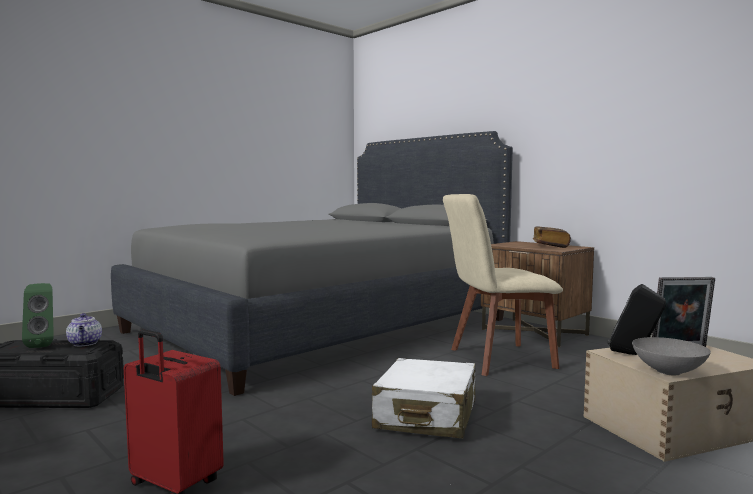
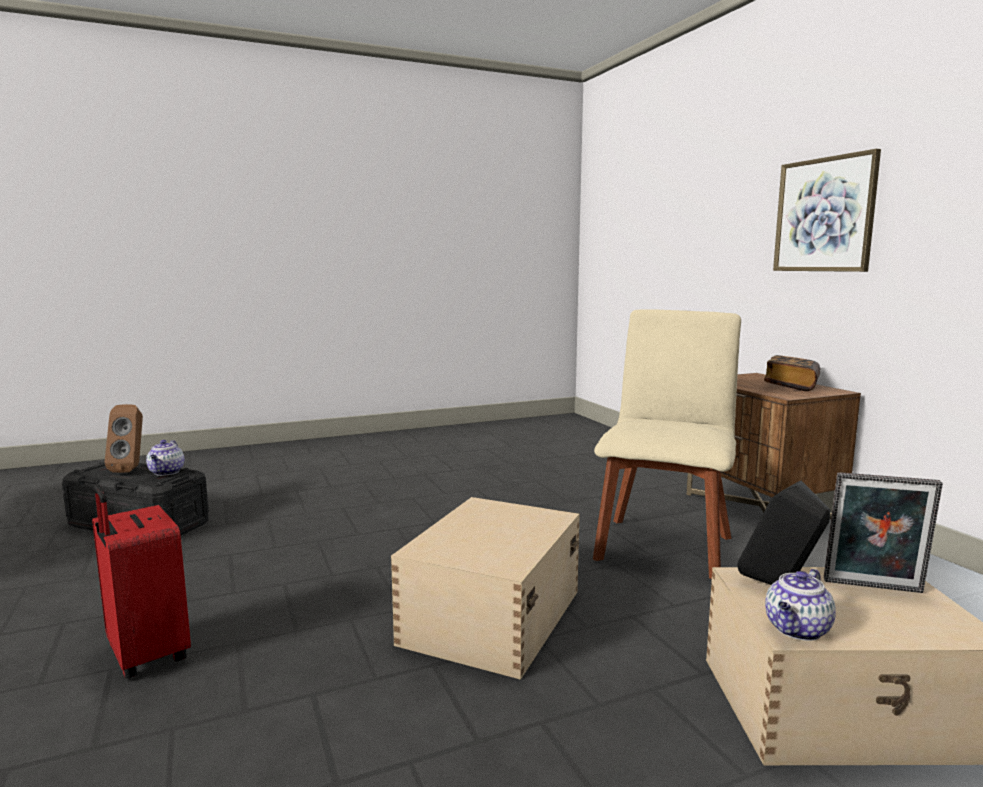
camera: 20 degrees right, 5 degrees up
green speaker [22,283,54,348] -> brown speaker [105,404,143,473]
grey bed [111,131,513,396] -> none
white suitcase [372,358,476,438] -> beige storage box [391,497,580,680]
beige chair [443,194,563,376] -> beige chair turned 105 degrees clockwise [593,309,741,579]
grey bowl [632,337,711,375] -> teapot [765,569,836,641]
none -> picture [773,149,881,272]

